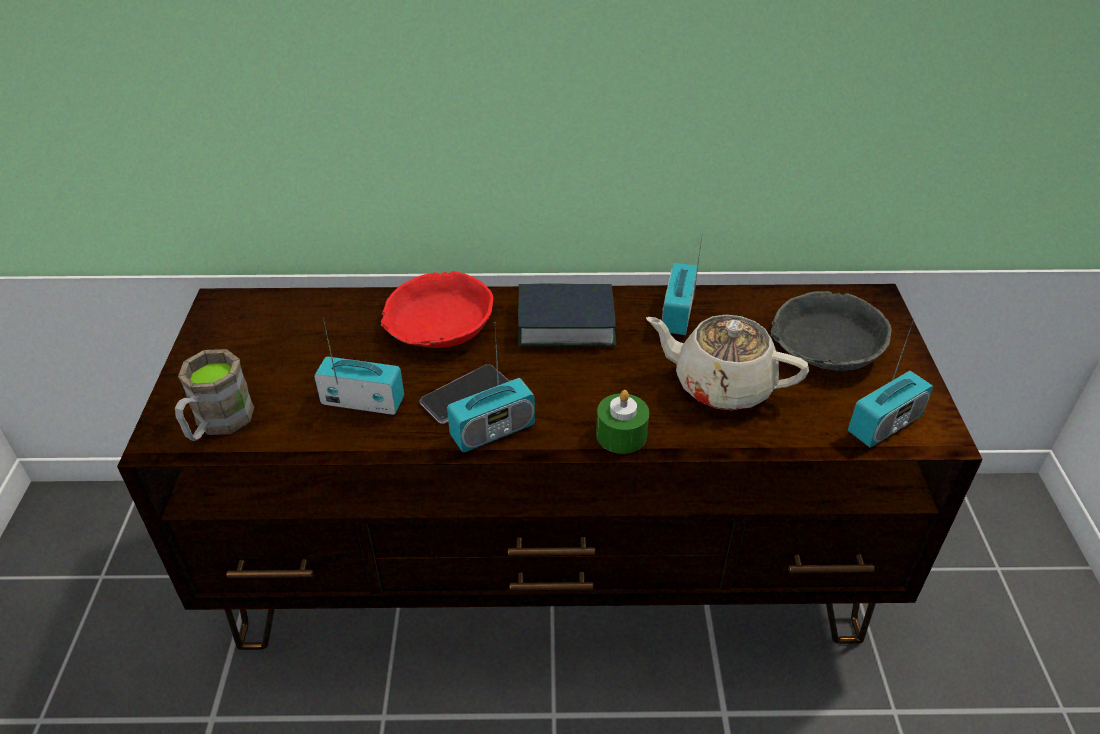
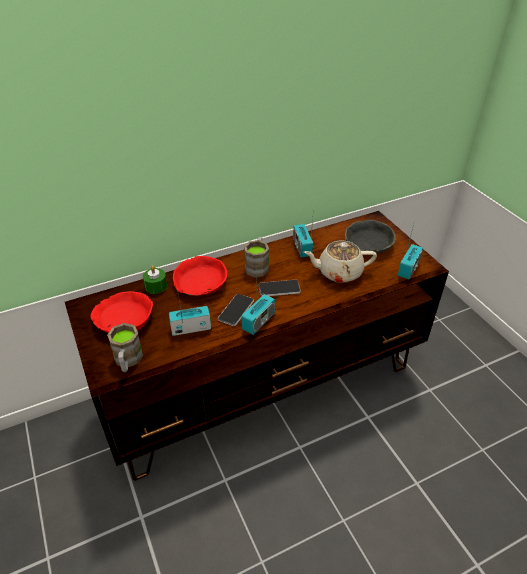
camera: 25 degrees left, 0 degrees up
book [518,284,616,347] -> brown mug [244,237,269,278]
green candle [596,390,649,454] -> green candle moved to [143,266,167,294]
none -> red bowl [90,291,153,333]
none -> phone [259,280,301,296]

